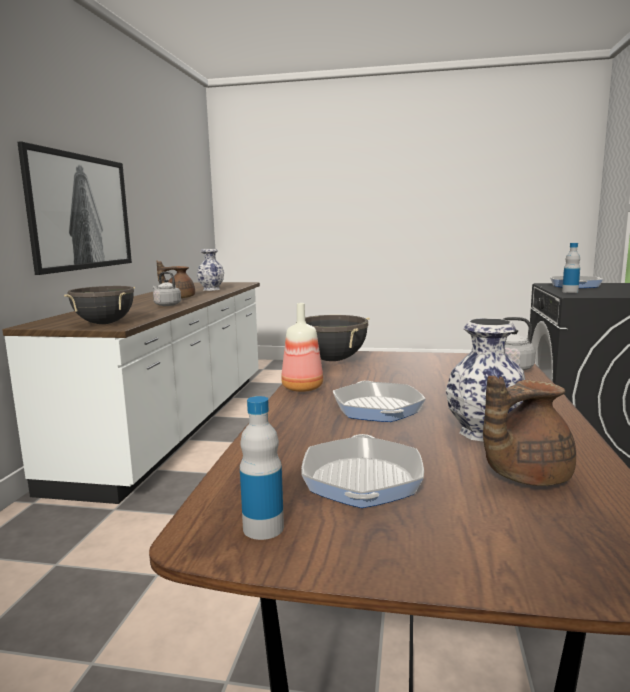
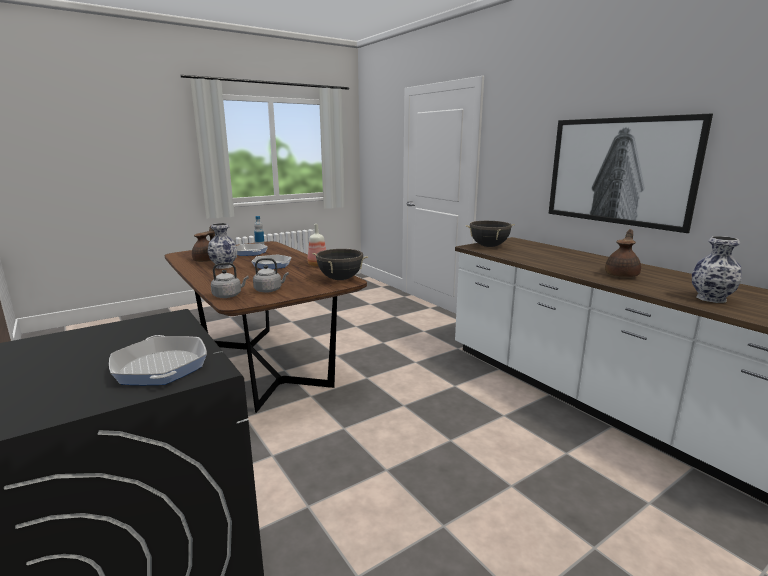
camera: 135 degrees right, 5 degrees up
grey kettle [153,272,181,306] -> grey kettle moved to [253,258,289,293]
bottle [562,243,580,293] -> none

